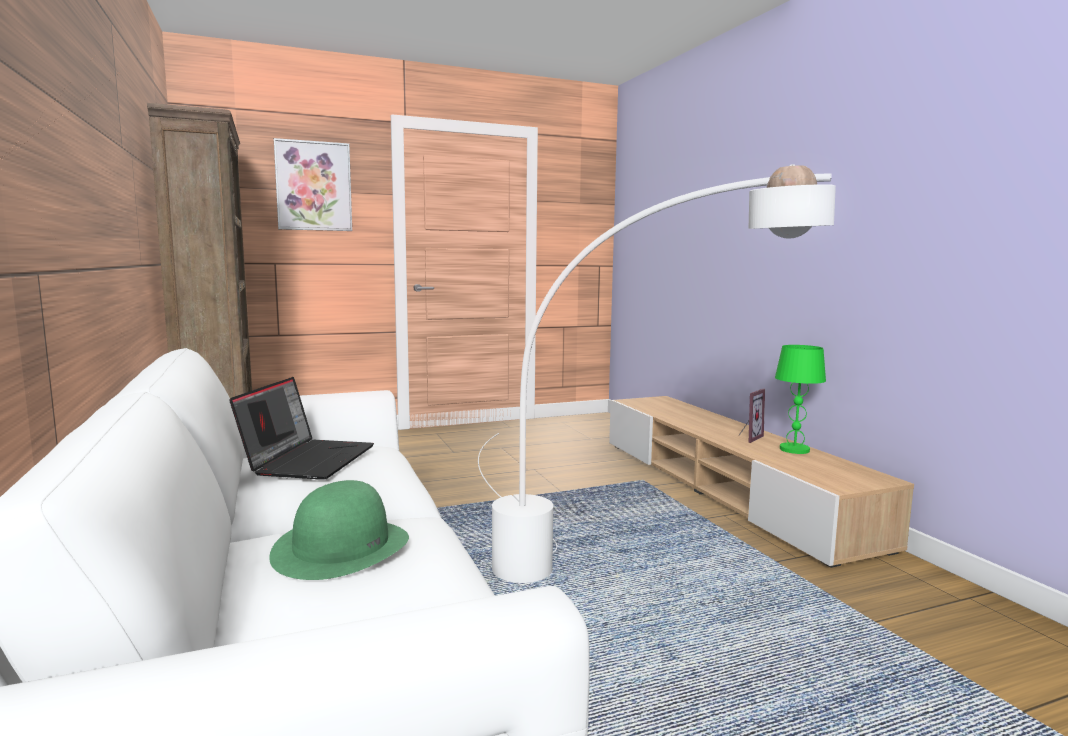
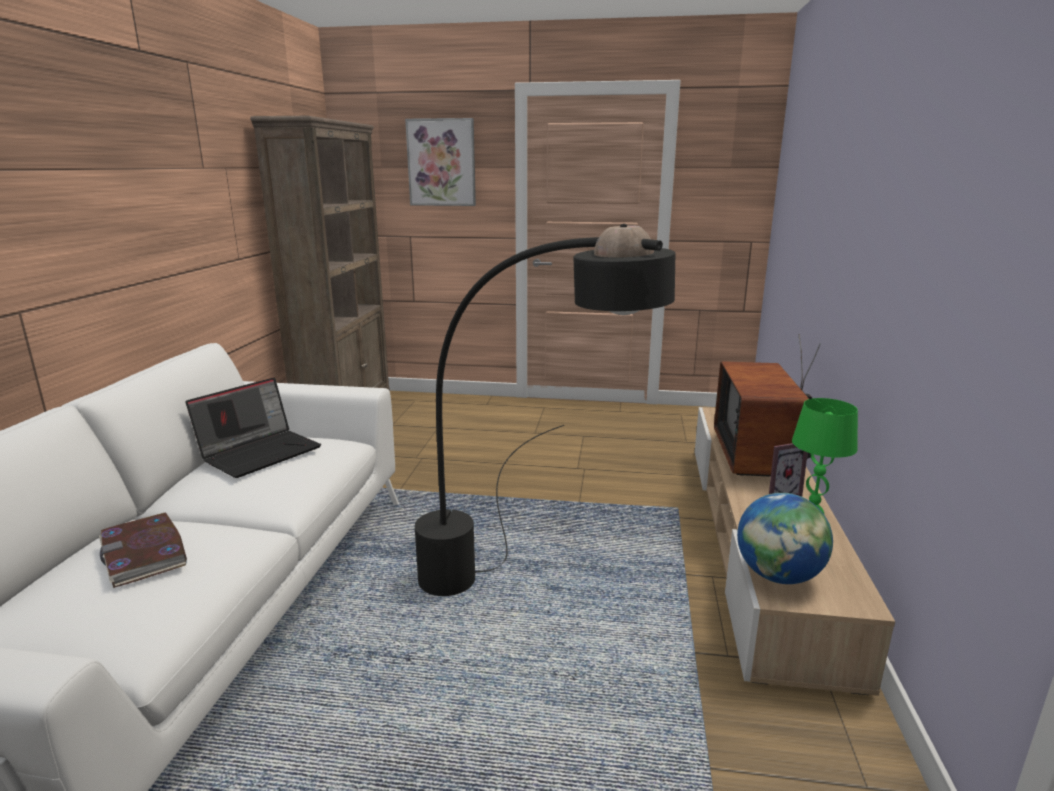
camera: 30 degrees right, 10 degrees up
green hat [269,480,409,580] -> book [99,513,187,588]
white floor lamp [478,164,836,583] -> black floor lamp [415,224,675,596]
none -> television [714,334,821,477]
none -> globe [737,493,833,584]

